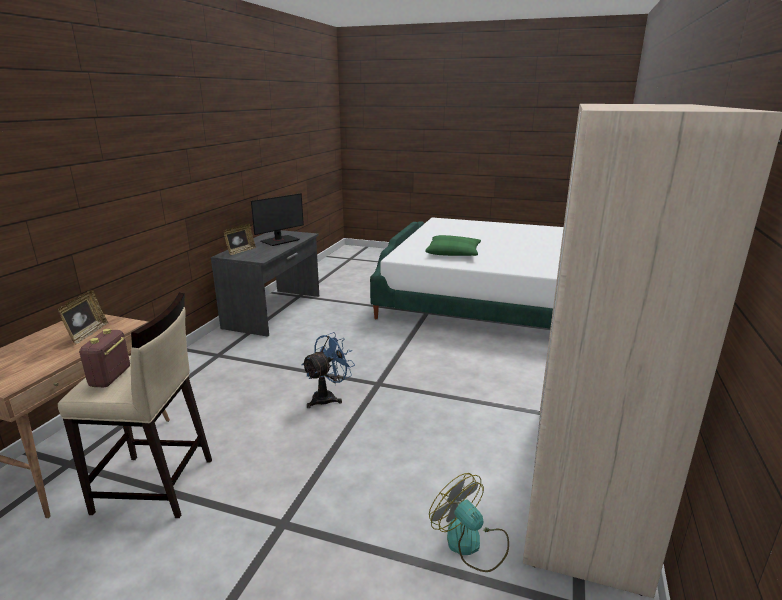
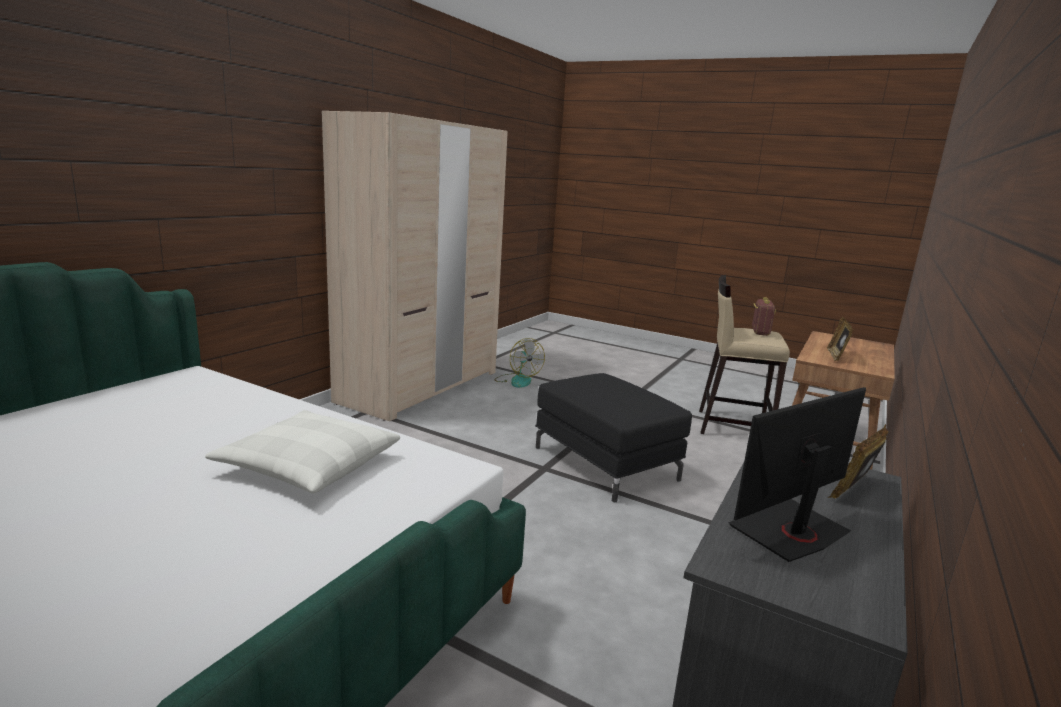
camera: 170 degrees left, 5 degrees down
blue fan [302,332,355,408] -> black ottoman [535,373,692,502]
green pillow [425,235,481,256] -> white pillow [205,410,400,494]

